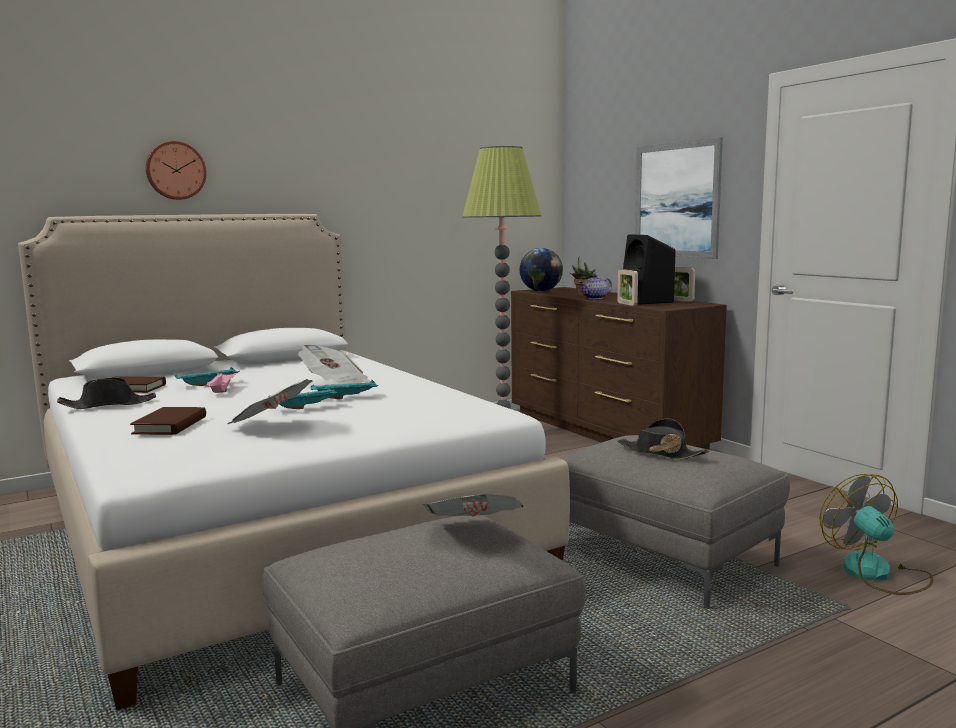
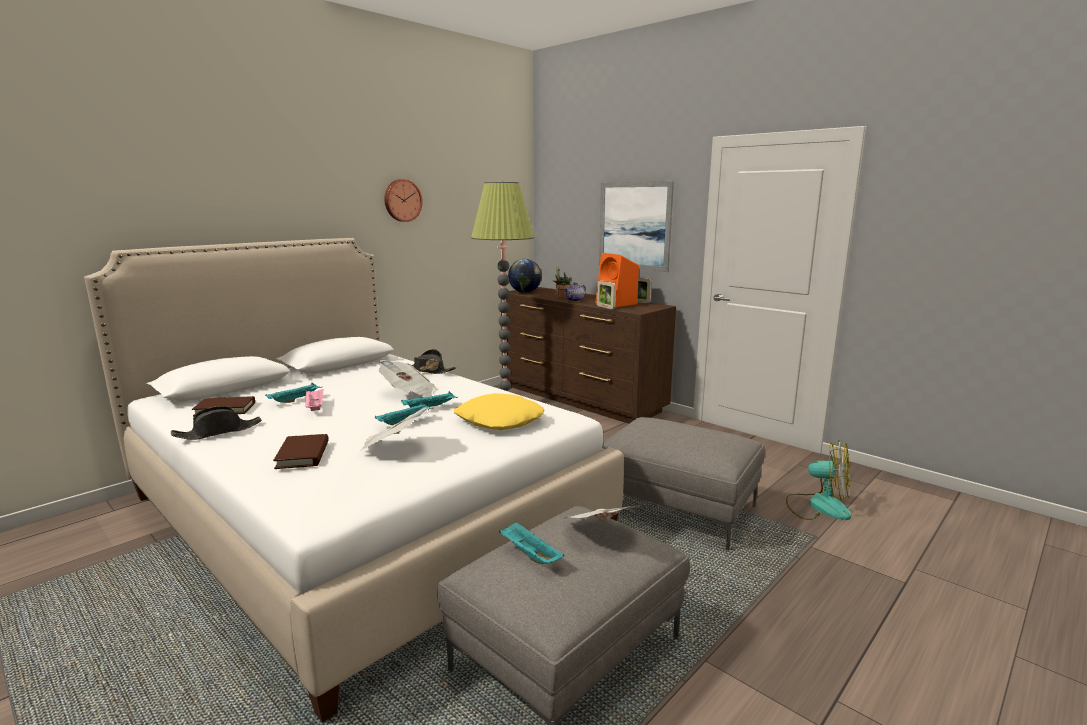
camera: 15 degrees left, 5 degrees up
wall clock [146,141,206,200] -> wall clock moved to [384,179,423,222]
black hat [618,418,710,459] -> black hat moved to [407,349,457,374]
black speaker [623,234,676,304] -> orange speaker [595,253,639,307]
fan [819,474,933,595] -> fan turned 150 degrees clockwise [786,440,851,520]
none -> yellow pillow [454,393,545,430]
none -> turquoise tray [499,521,565,564]

